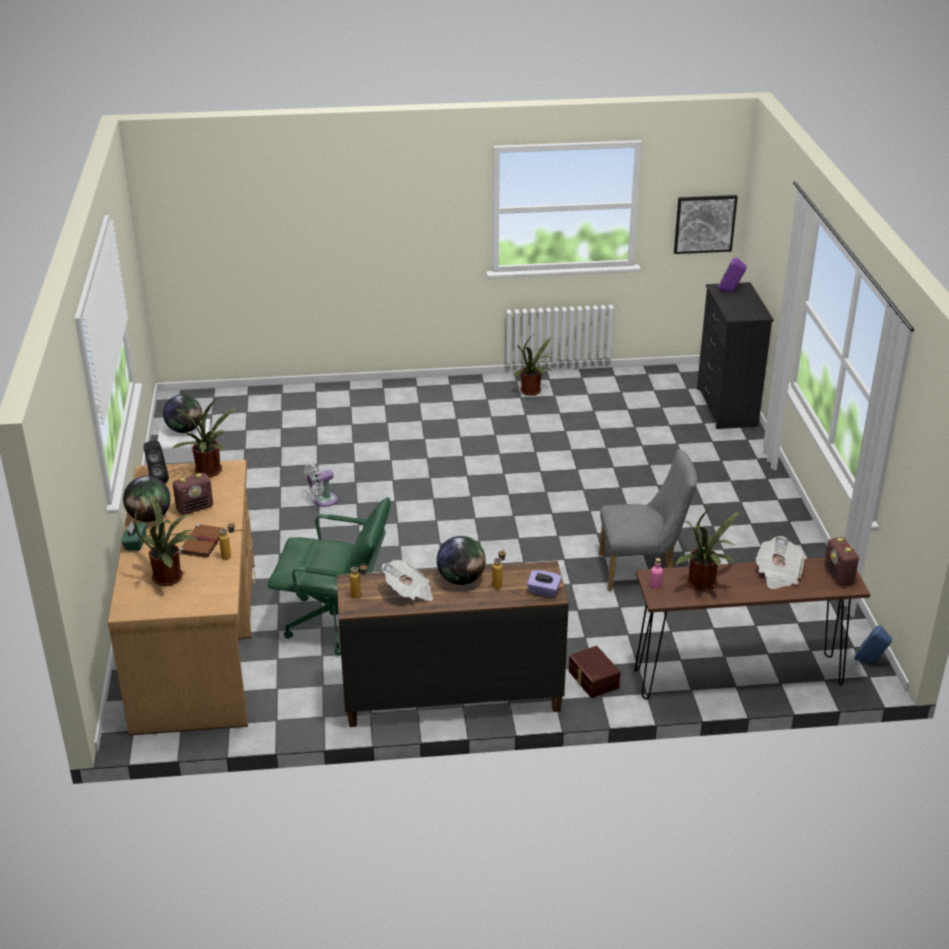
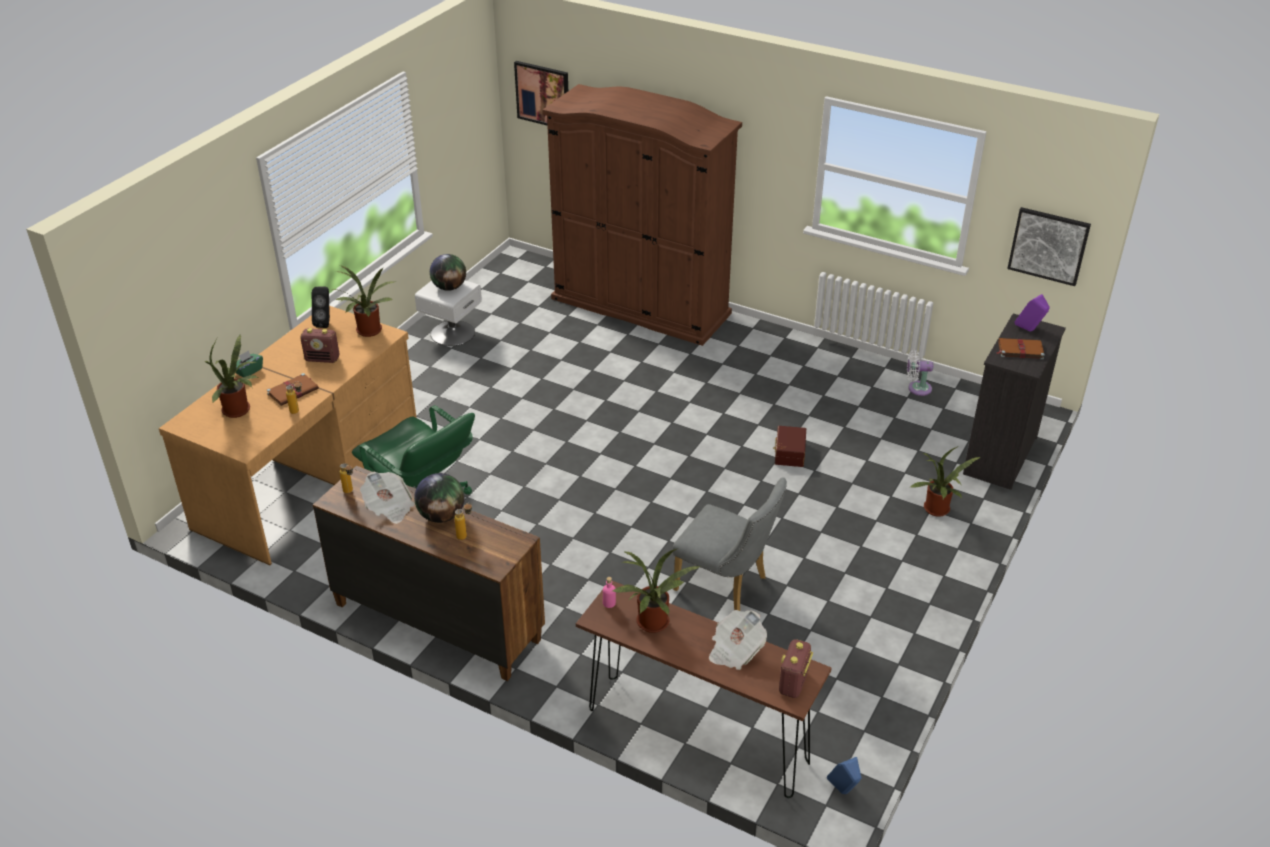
camera: 35 degrees right, 5 degrees up
globe [123,476,171,522] -> none
white fan [304,464,337,507] -> white fan moved to [907,350,934,396]
potted plant [513,335,552,396] -> potted plant moved to [911,447,980,517]
purple tissue box [527,570,562,597] -> none
brown storage box [569,646,621,698] -> brown storage box moved to [773,426,806,467]
none -> picture [514,61,568,125]
none -> brown wardrobe [542,84,742,346]
none -> brown book [997,338,1045,359]

